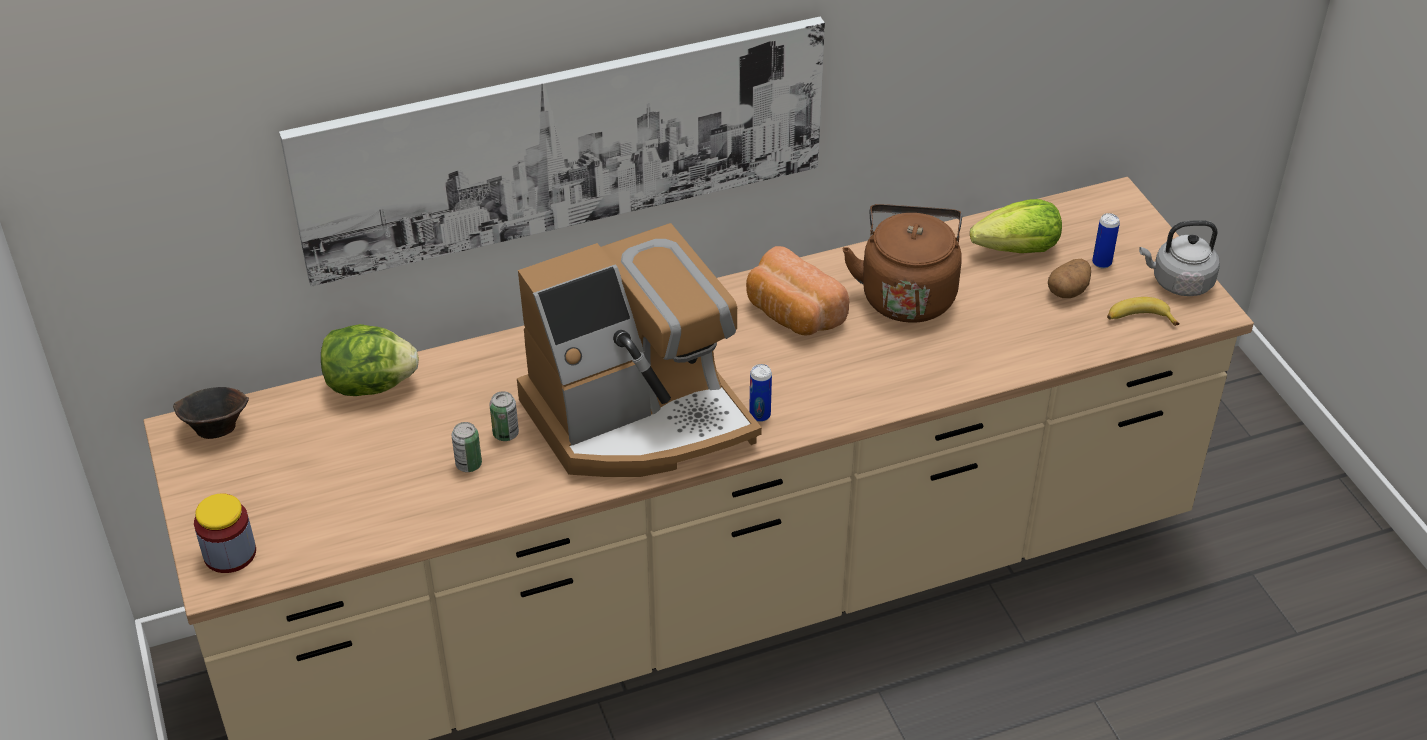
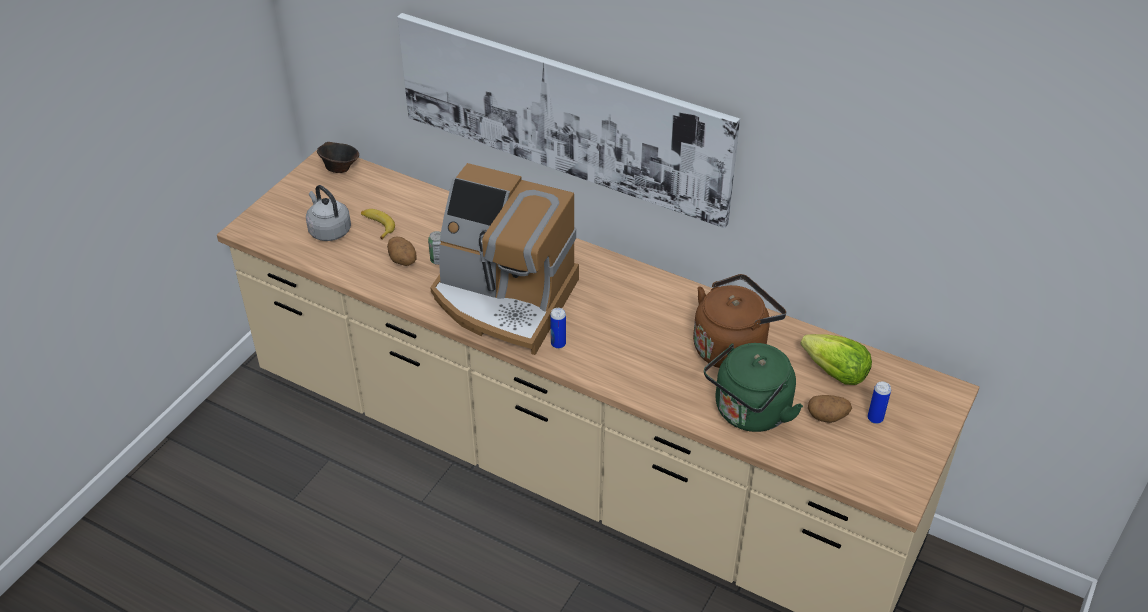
camera: 50 degrees right, 0 degrees up
jar [194,493,256,573] -> none
lettuce [321,324,419,396] -> none
can [452,422,482,472] -> potato [387,237,417,266]
bread [746,246,849,335] -> none
banana [1107,297,1180,326] -> banana moved to [361,209,395,240]
grey kettle [1139,220,1220,296] -> grey kettle moved to [306,185,351,241]
none -> green kettle [704,343,803,432]

